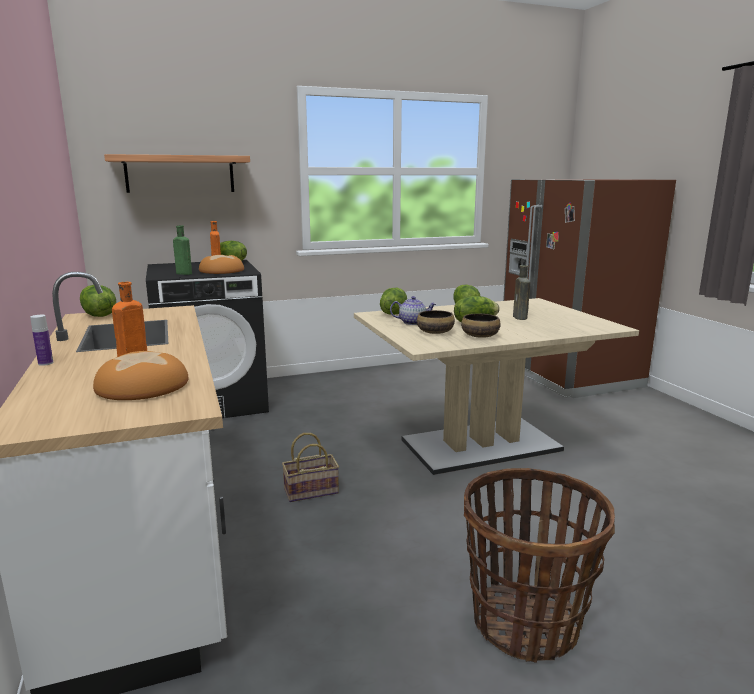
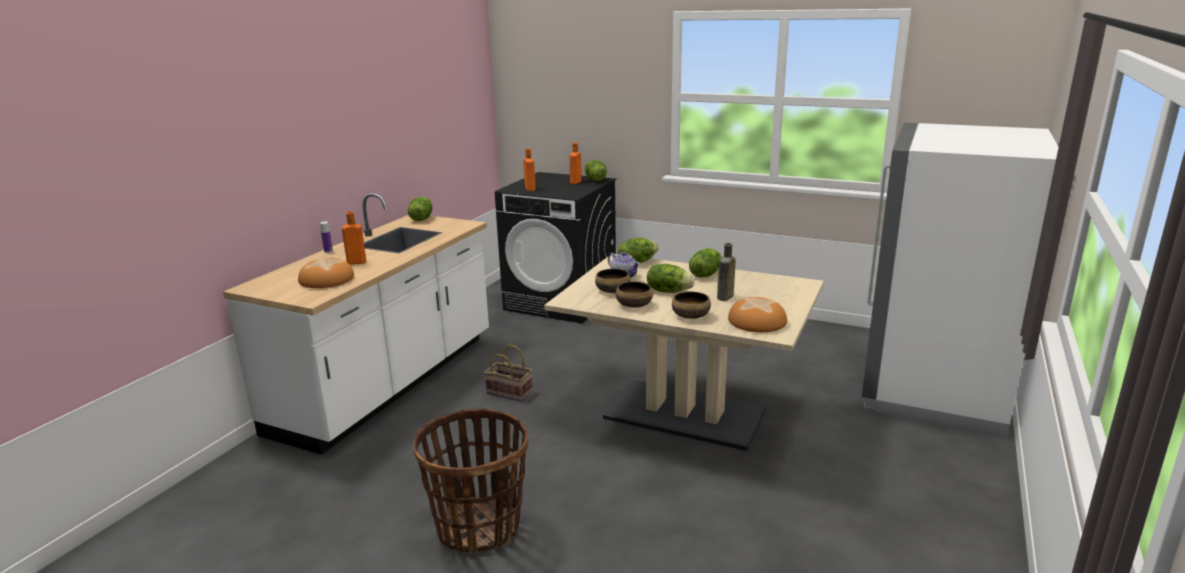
camera: 45 degrees right, 5 degrees up
shelf [104,154,250,193] -> none
green bottle [173,225,192,275] -> orange bottle [523,149,536,191]
bread [199,255,244,274] -> bread moved to [728,297,787,332]
brown fridge [503,179,676,398] -> white fridge [862,123,1059,437]
none -> bowl [672,291,711,319]

